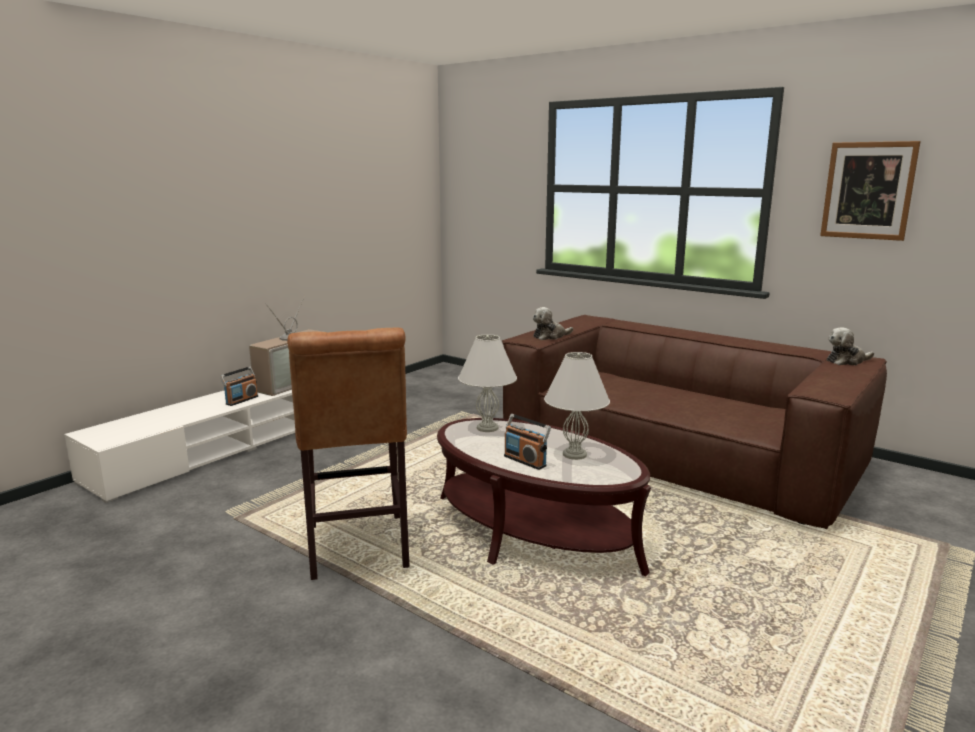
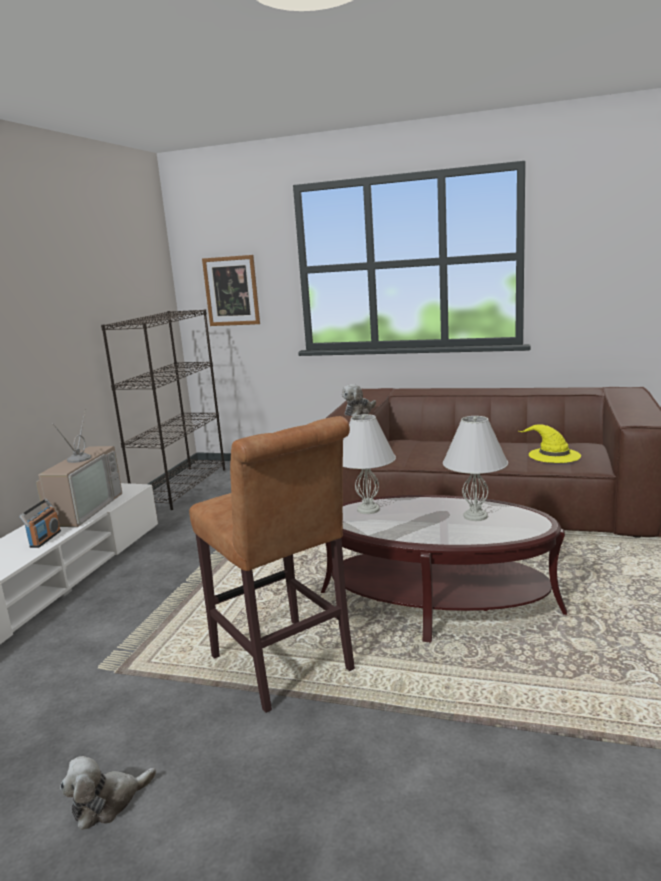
camera: 20 degrees left, 0 degrees up
radio [504,414,551,470] -> none
picture [820,141,921,241] -> picture moved to [202,255,260,326]
plush toy [827,327,874,365] -> plush toy moved to [60,756,156,830]
none -> black bookcase [101,309,225,510]
none -> yellow hat [519,424,581,463]

